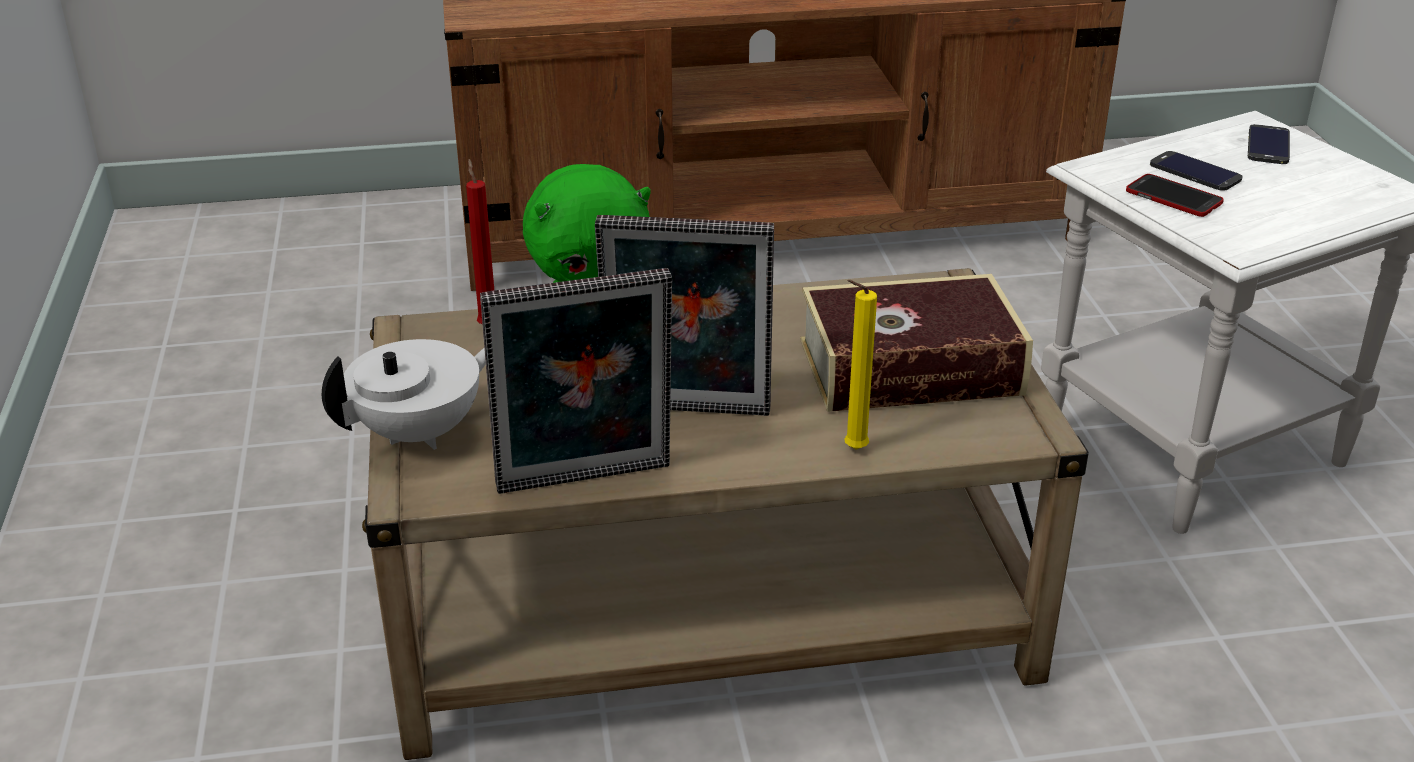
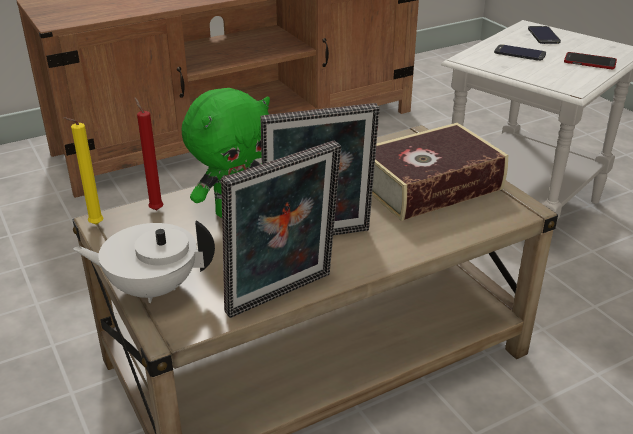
camera: 20 degrees left, 0 degrees up
white teapot [322,339,486,450] -> white teapot turned 120 degrees counterclockwise [73,220,215,303]
yellow candle [844,280,877,450] -> yellow candle moved to [63,117,104,225]
phone [1126,174,1224,217] -> phone moved to [564,52,617,69]

